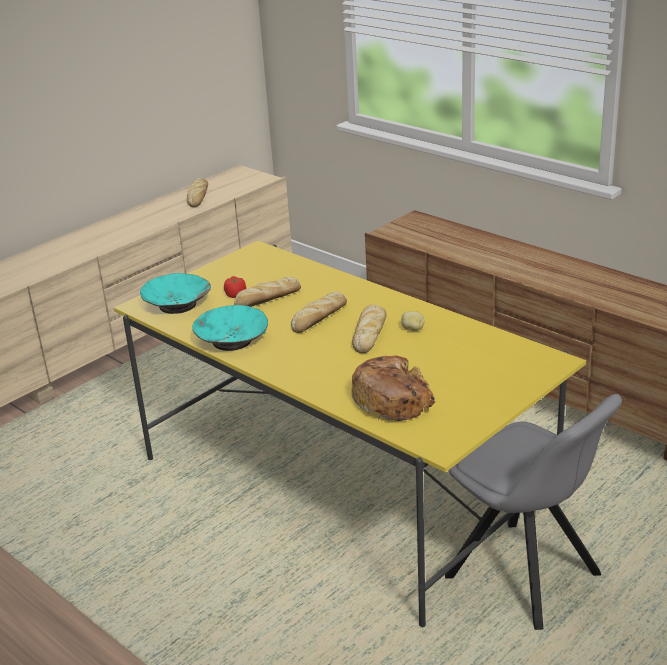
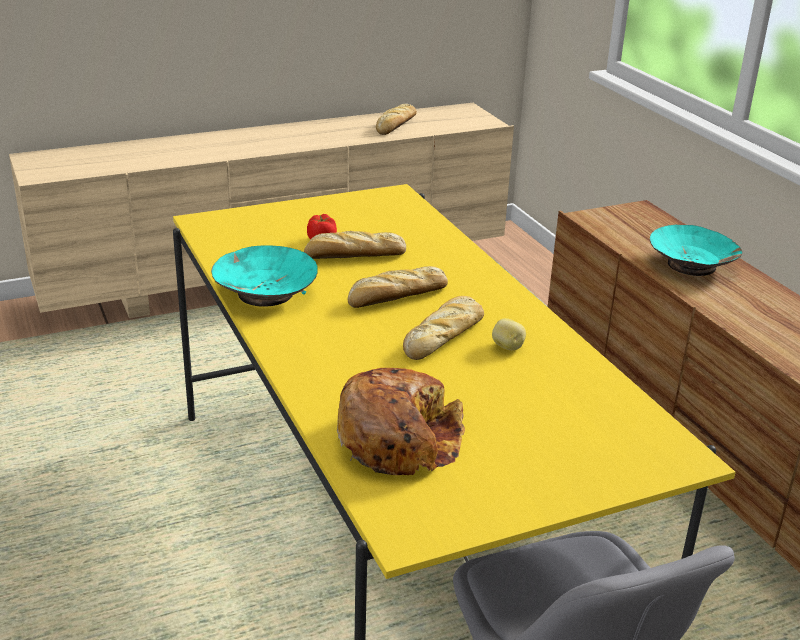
camera: 20 degrees right, 0 degrees up
turquoise bowl [140,273,211,314] -> turquoise bowl moved to [650,225,742,276]

